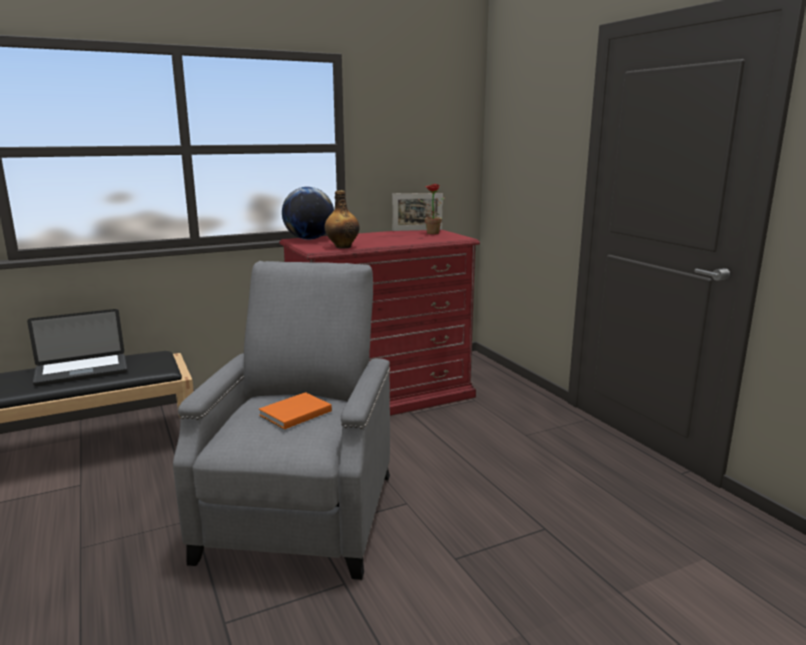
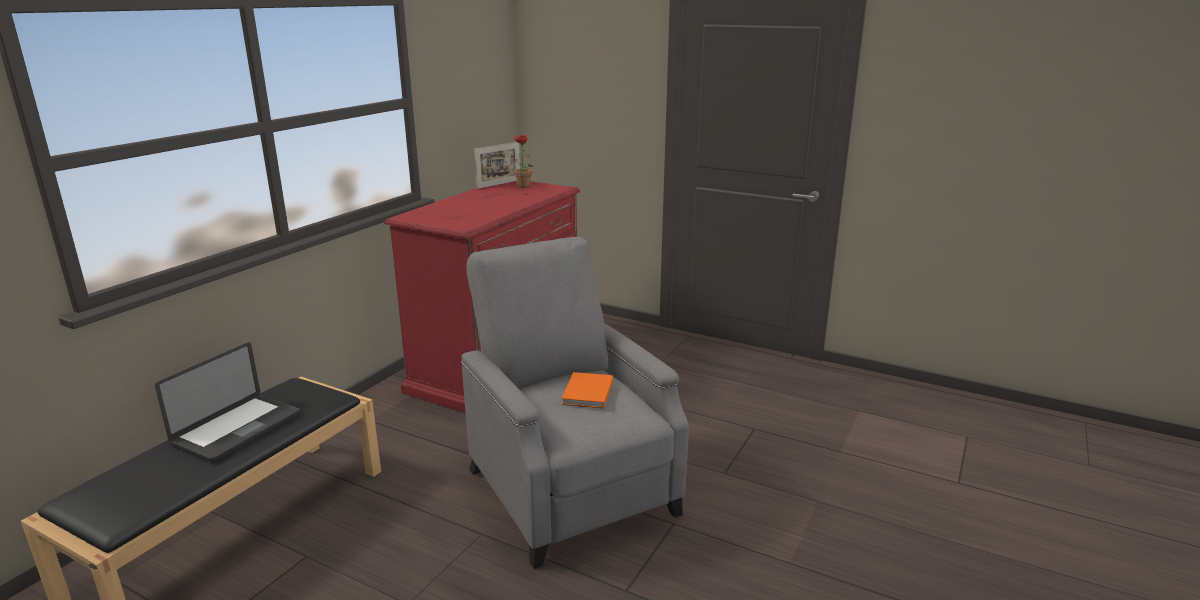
camera: 35 degrees left, 5 degrees up
globe [282,187,334,240] -> none
bottle [324,190,360,249] -> none

